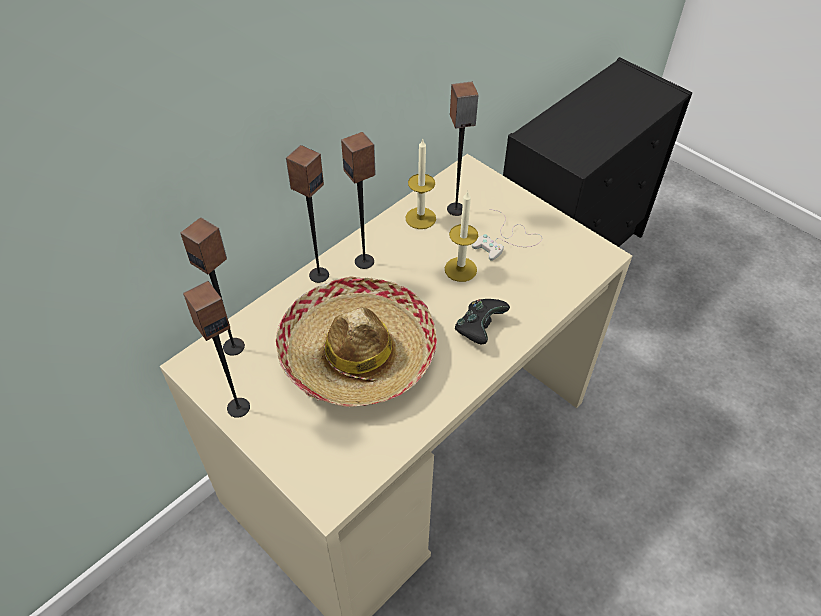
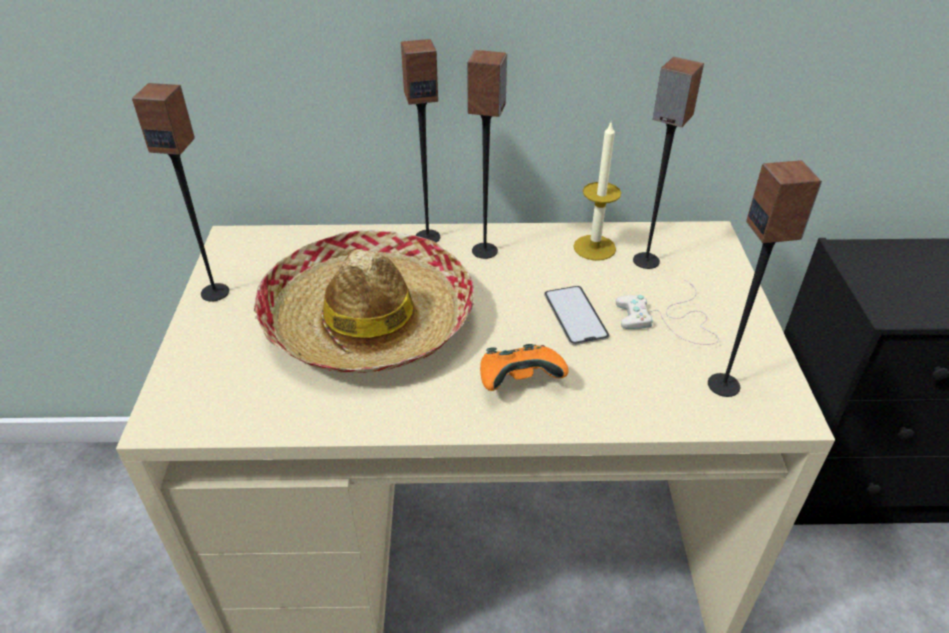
camera: 45 degrees right, 10 degrees down
speaker [181,217,245,356] -> speaker moved to [708,160,822,397]
candle [445,190,478,282] -> phone [544,286,609,345]
black game controller [455,299,510,344] -> orange game controller [480,344,569,391]

